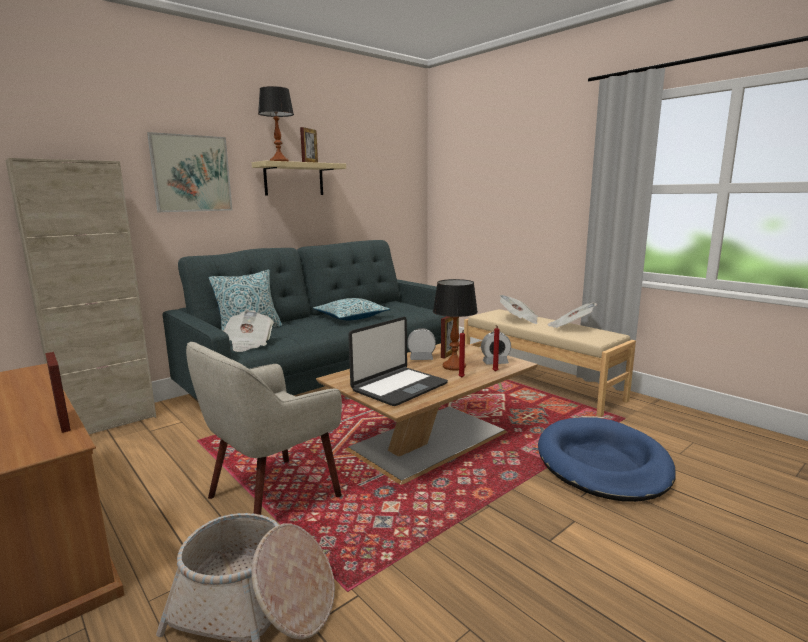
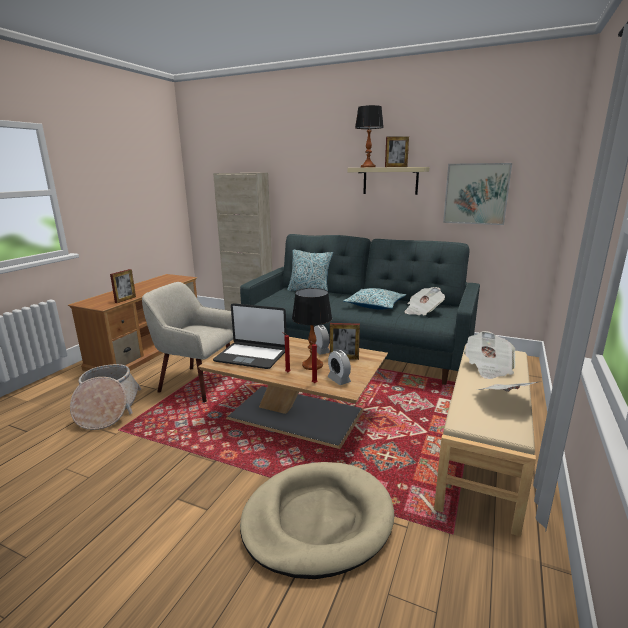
camera: 65 degrees right, 5 degrees up
picture [147,132,232,212] -> picture moved to [443,163,512,225]
newspaper [223,310,273,352] -> newspaper moved to [404,287,445,315]
blue dog bed [538,417,676,502] -> beige dog bed [240,462,394,579]

